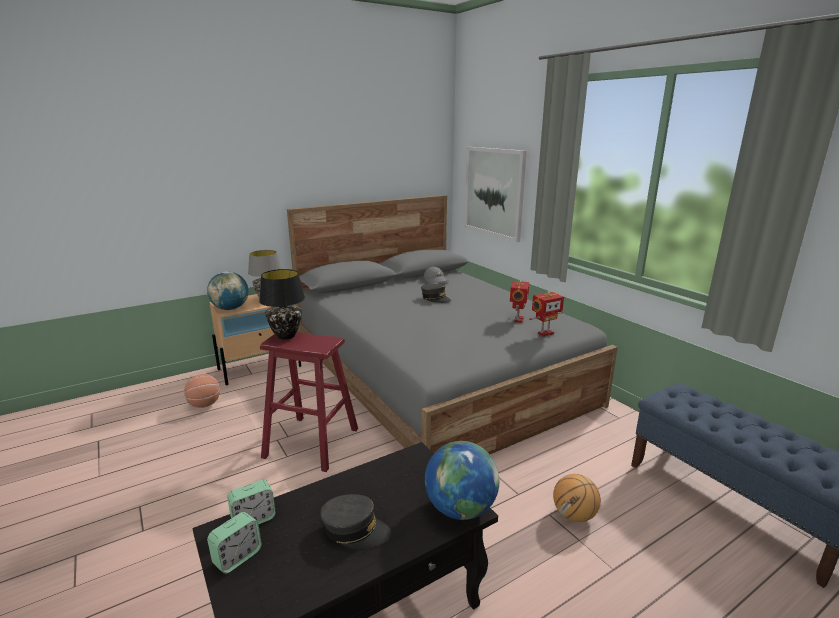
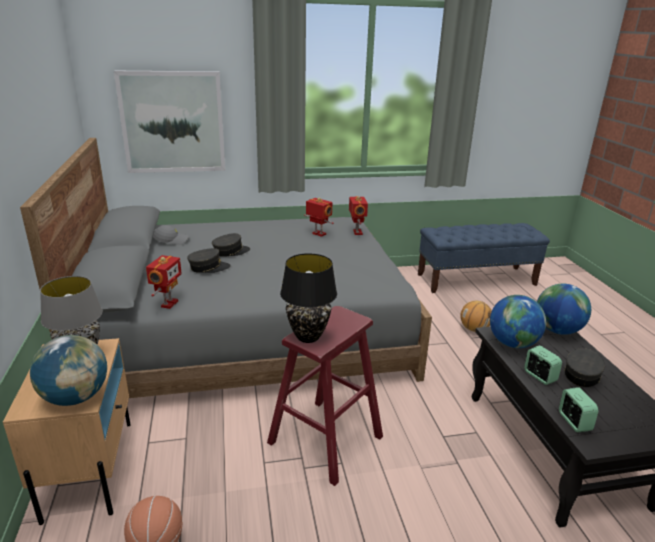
camera: 70 degrees left, 5 degrees up
alarm clock [207,512,262,574] -> alarm clock moved to [524,346,562,385]
none -> toy robot [146,255,182,309]
none -> grey cap [187,248,230,273]
none -> globe [490,295,546,348]

